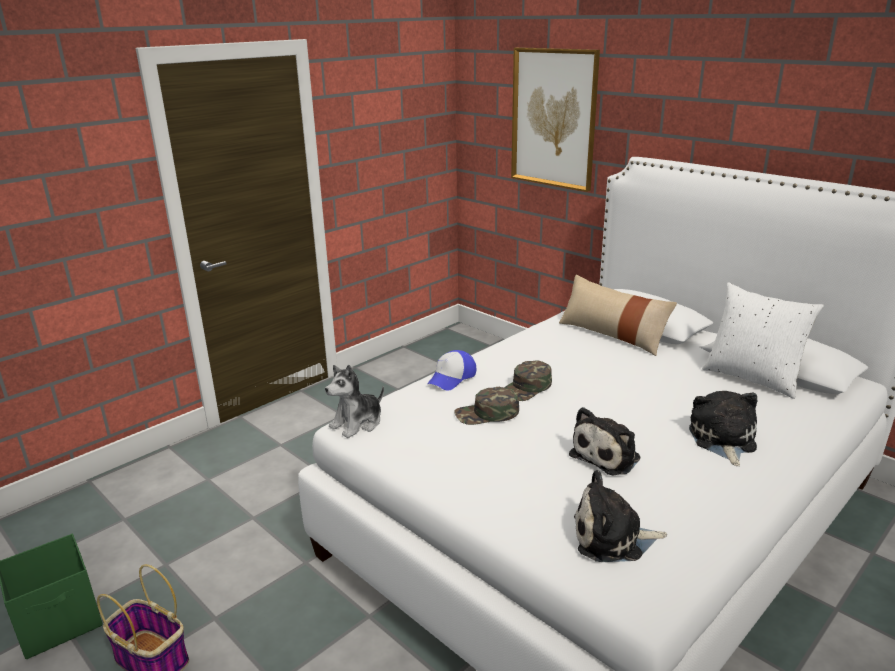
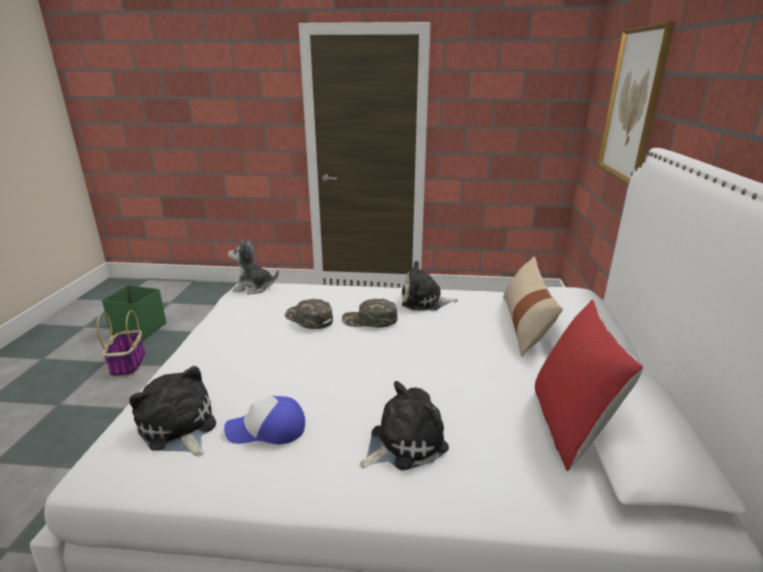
camera: 50 degrees right, 0 degrees up
cap [427,350,476,391] -> cap moved to [224,396,305,444]
plush toy [569,407,640,476] -> plush toy moved to [402,261,458,311]
white pillow [702,282,824,399] -> red pillow [535,300,644,471]

